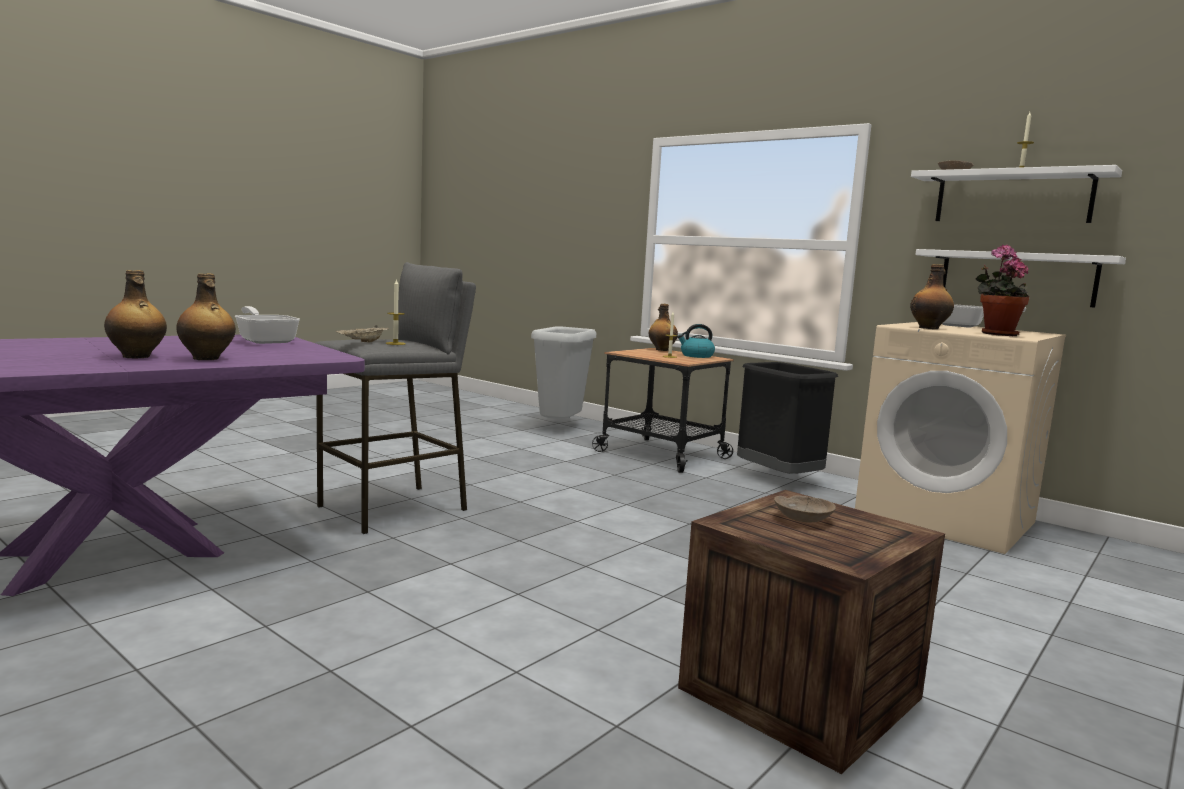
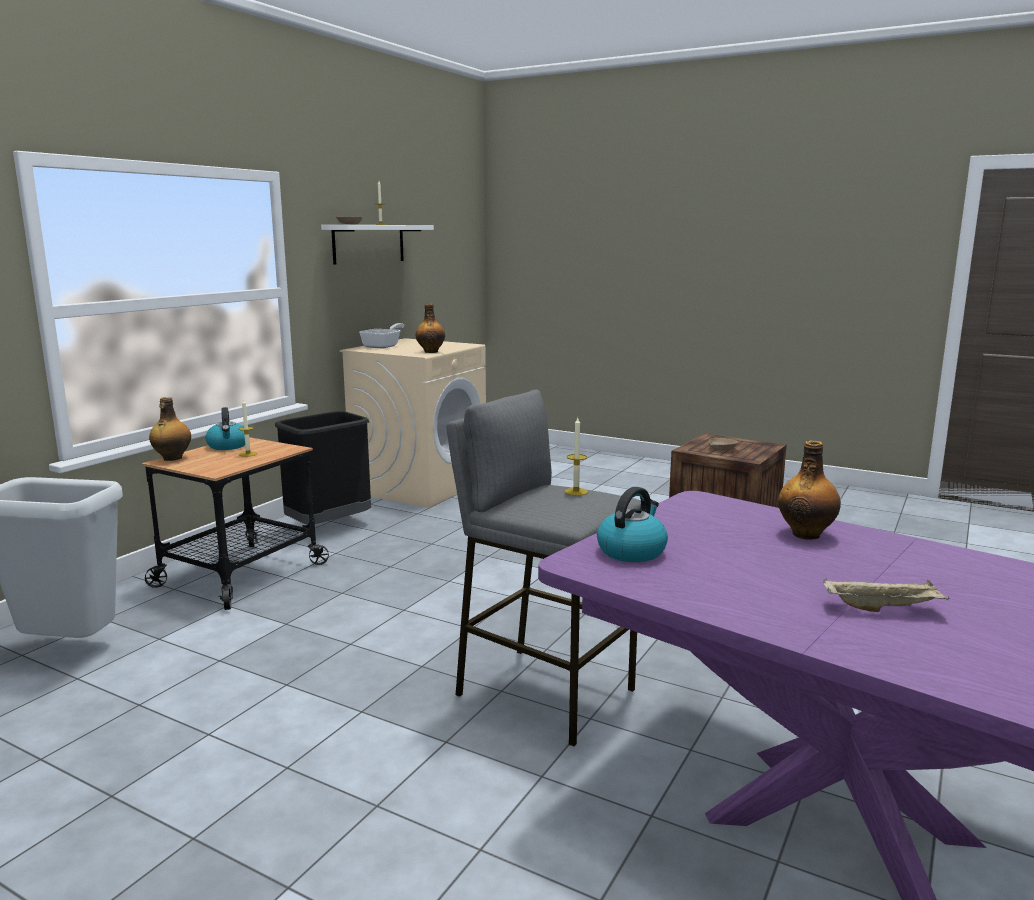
camera: 100 degrees left, 5 degrees up
bottle [104,270,167,358] -> none
frying pan [235,306,300,344] -> kettle [597,487,668,562]
beige tray [335,325,389,343] -> beige tray moved to [823,578,950,612]
white shelf [915,249,1126,308] -> none
potted plant [976,245,1029,336] -> none

